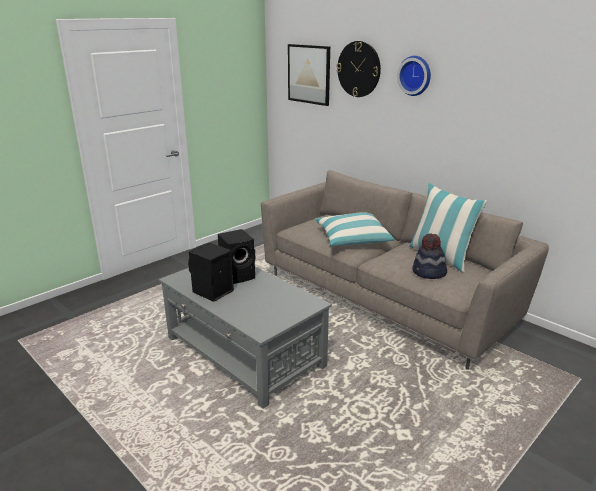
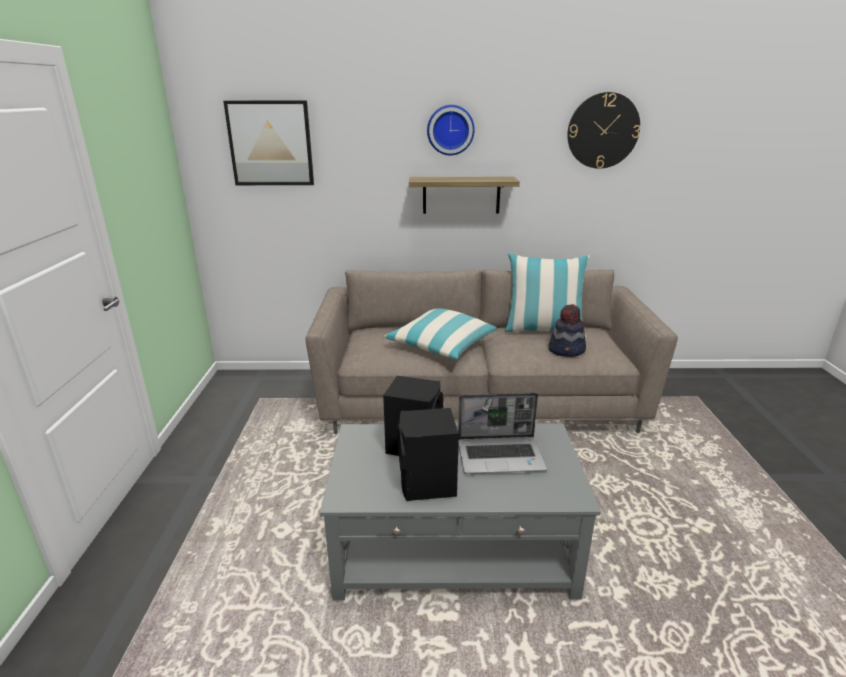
camera: 45 degrees left, 0 degrees up
wall clock [337,41,381,97] -> wall clock moved to [567,92,640,169]
none -> shelf [409,177,520,214]
none -> laptop [458,393,547,474]

